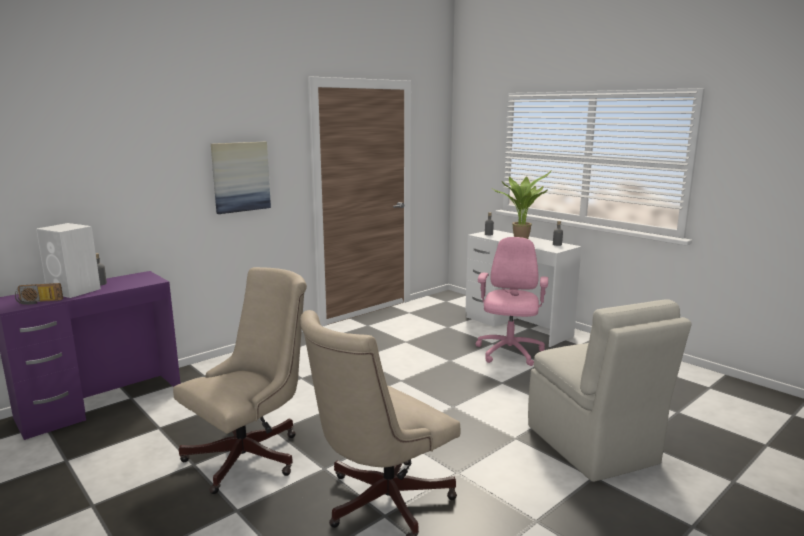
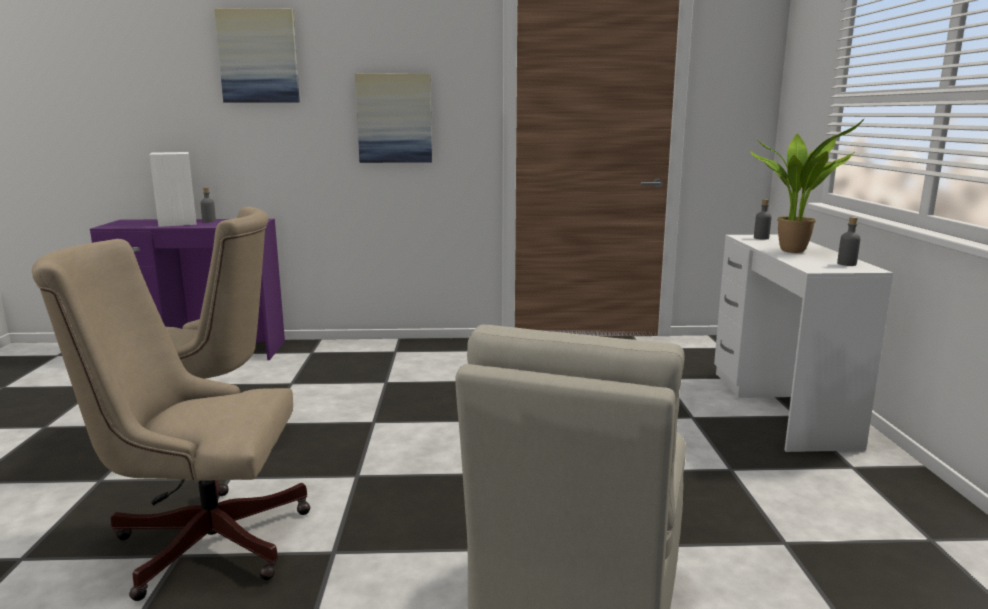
camera: 40 degrees right, 0 degrees up
radio [15,283,63,305] -> none
pink office chair [476,237,548,366] -> none
none -> picture [214,8,300,103]

